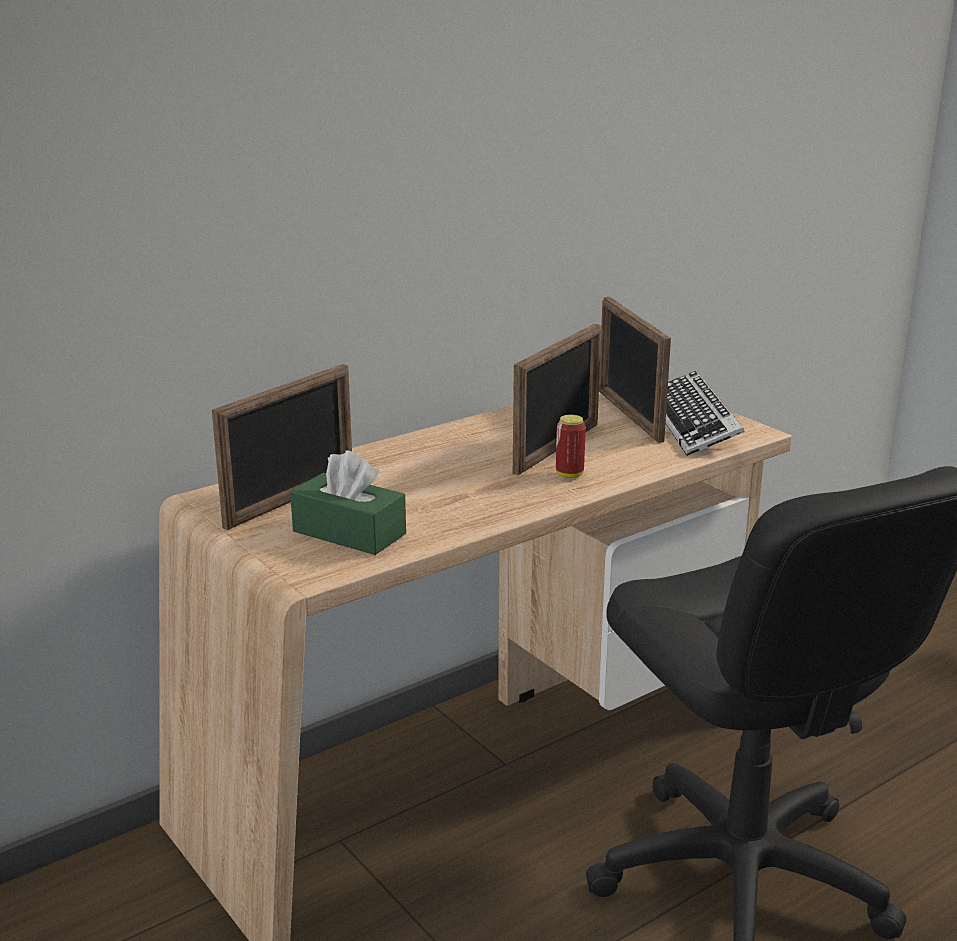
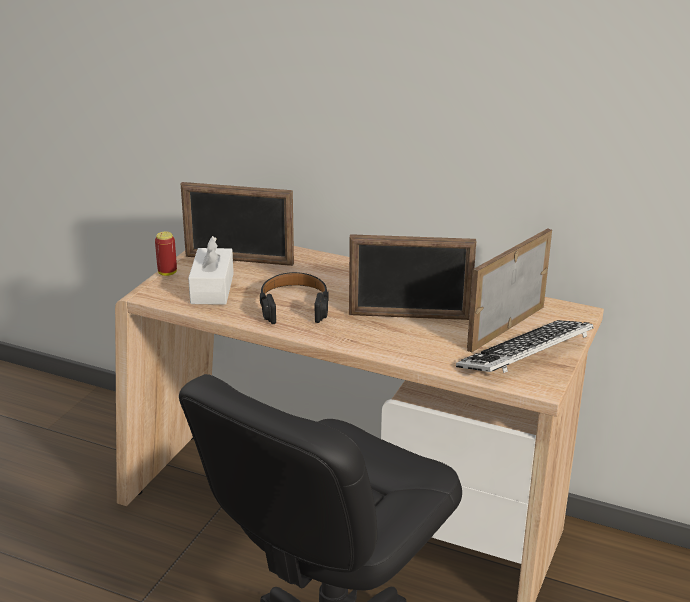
camera: 60 degrees right, 5 degrees up
green tissue box [290,450,406,555] -> white tissue box [188,236,234,305]
can [556,415,586,478] -> can moved to [155,232,177,276]
none -> black headphones [260,272,329,324]

